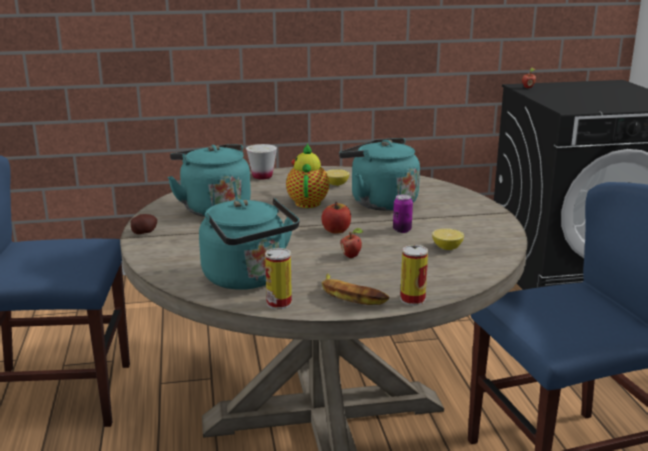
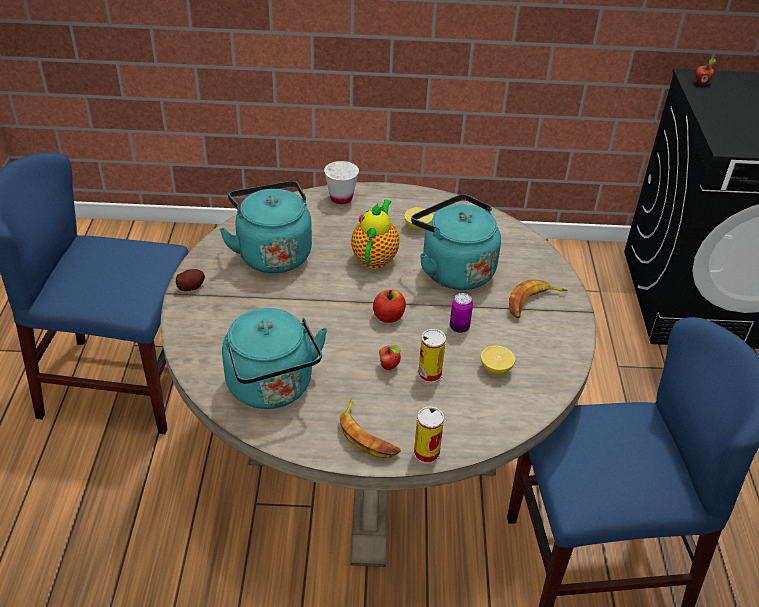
camera: 10 degrees right, 20 degrees up
can [265,248,292,309] -> can moved to [418,329,446,383]
none -> banana [509,280,568,318]

